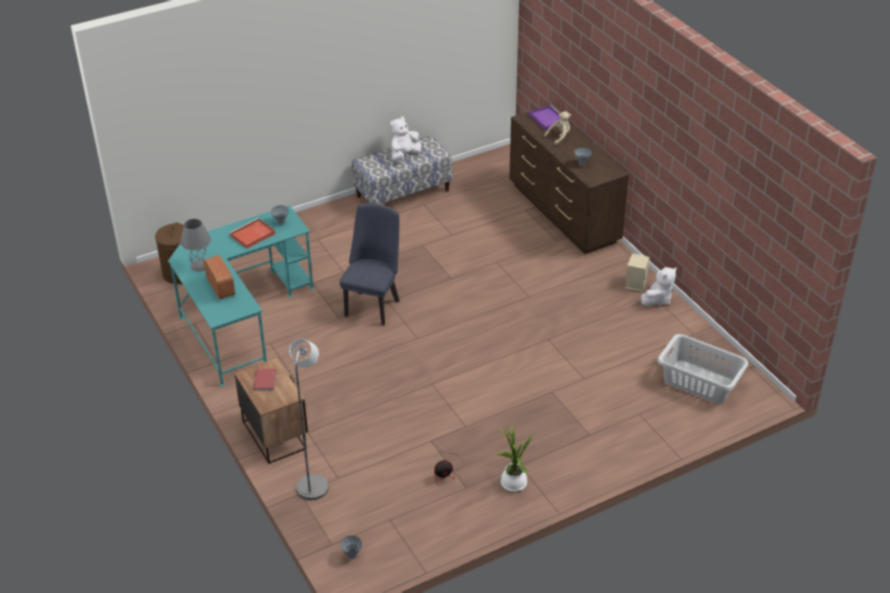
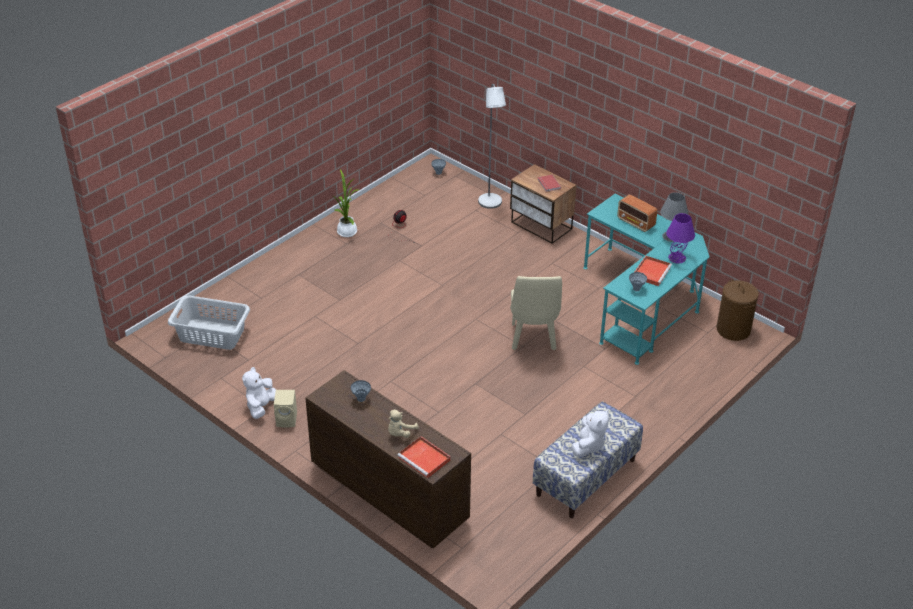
camera: 160 degrees right, 0 degrees up
blue chair [340,203,400,325] -> beige chair [510,276,562,350]
purple tray [529,105,561,131] -> red tray [397,436,451,478]
none -> purple table lamp [666,213,695,263]

